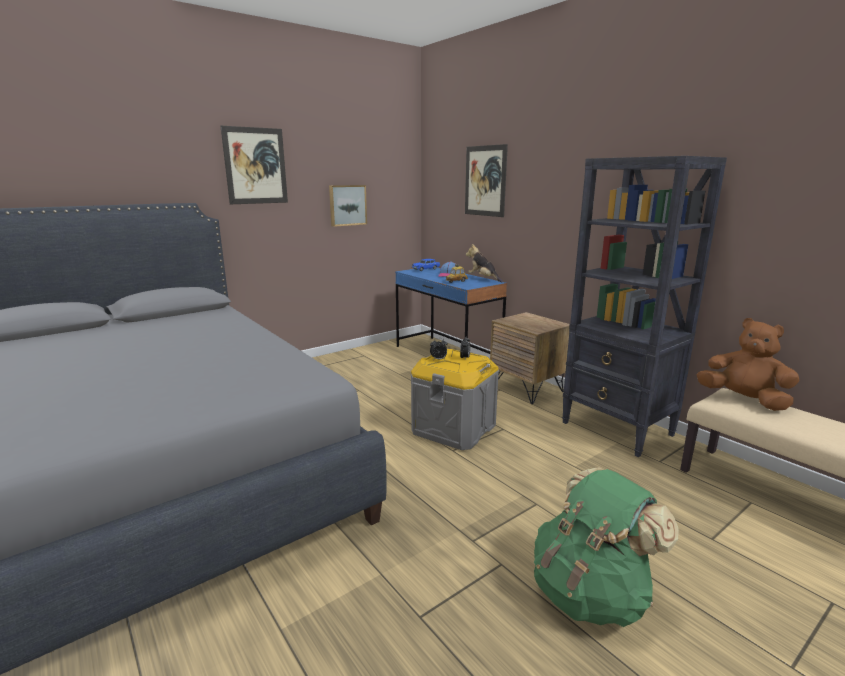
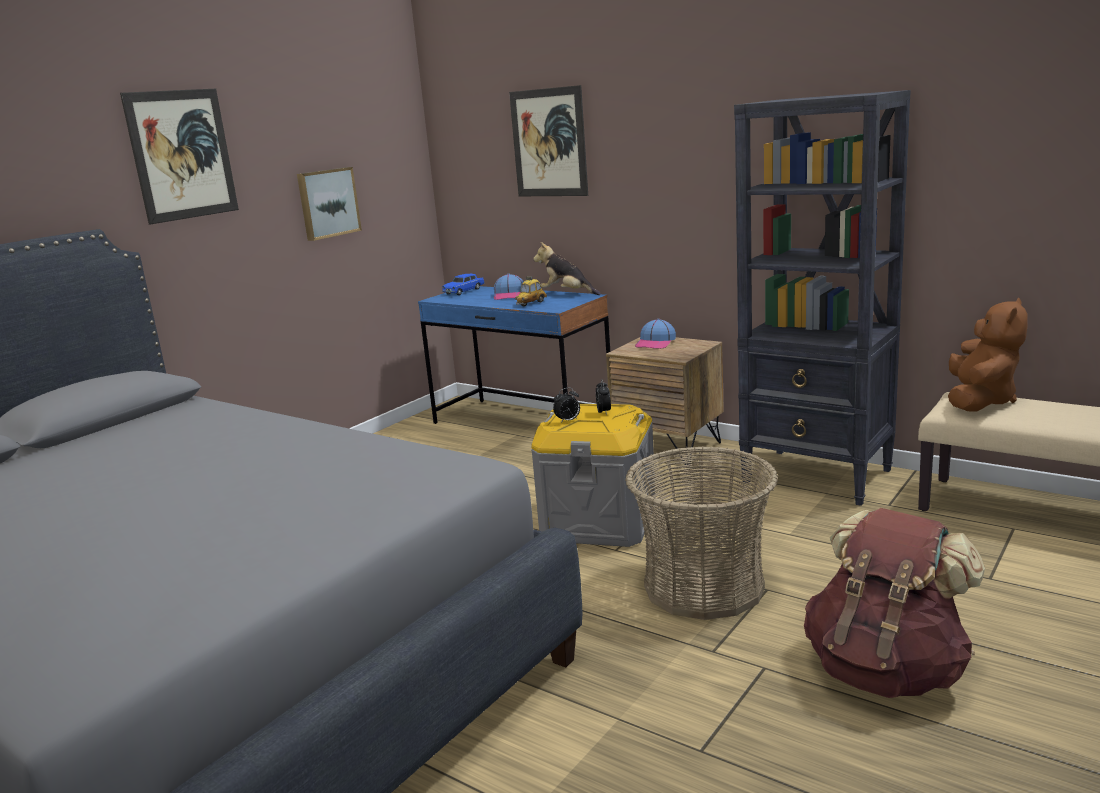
camera: 15 degrees left, 0 degrees up
green backpack [534,468,678,627] -> brown backpack [804,508,985,698]
brown plush toy [697,318,799,411] -> brown plush toy turned 90 degrees clockwise [948,298,1028,412]
none -> basket [625,446,778,620]
none -> cap [635,319,676,349]

